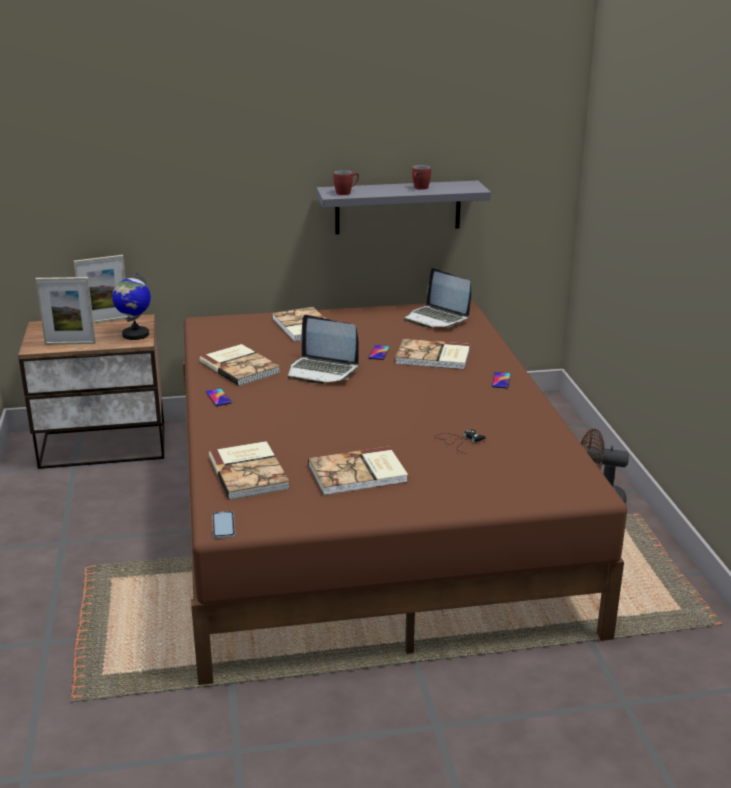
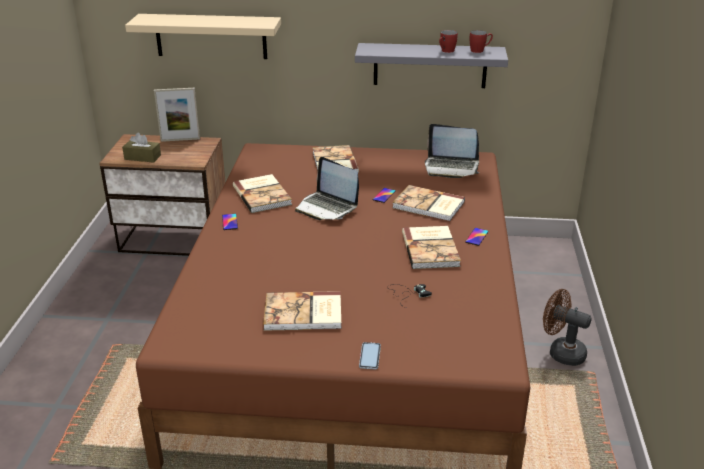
camera: 15 degrees right, 5 degrees up
picture frame [35,277,96,345] -> brown tissue box [122,133,161,163]
globe [112,272,151,340] -> none
book [209,441,290,500] -> book moved to [402,226,461,269]
phone [212,511,235,538] -> phone moved to [359,342,381,369]
red mug [333,170,359,195] -> red mug moved to [470,30,493,53]
laptop [404,268,471,328] -> laptop turned 45 degrees counterclockwise [425,124,479,178]
none -> beige shelf [125,14,281,59]

